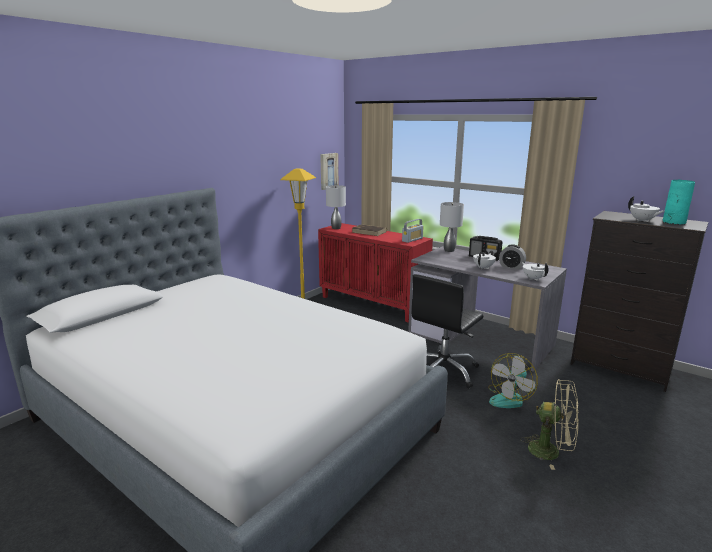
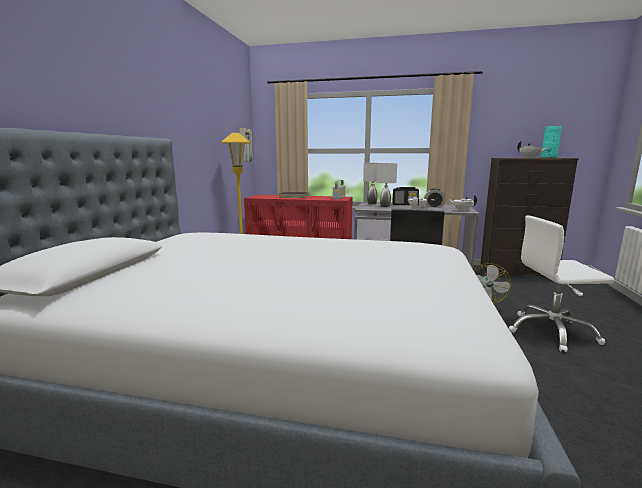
camera: 25 degrees left, 5 degrees down
grey table lamp [326,185,346,229] -> grey table lamp moved to [376,163,397,207]
beige fan [520,379,579,470] -> white office chair [509,215,614,352]

